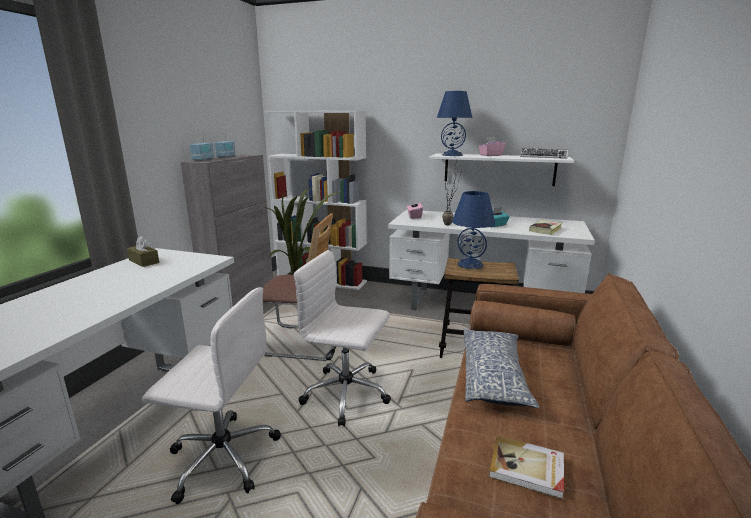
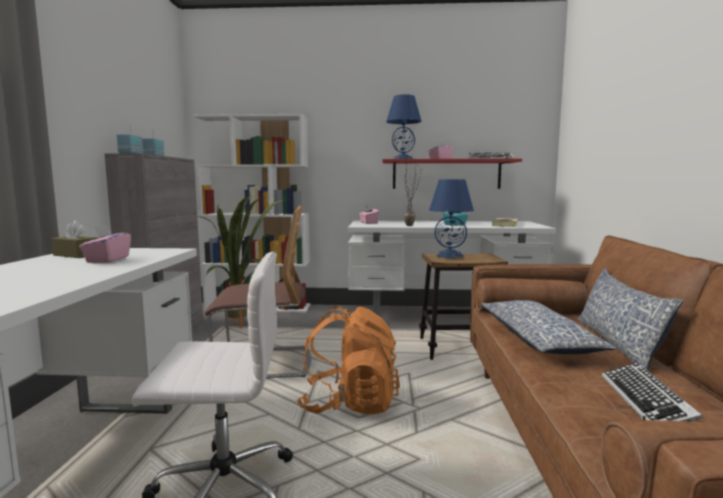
camera: 15 degrees left, 10 degrees down
white office chair [294,250,391,427] -> orange backpack [297,306,400,414]
white shelf [429,153,574,186] -> red shelf [383,159,522,189]
book [489,435,564,499] -> keyboard [602,363,703,422]
none -> pink tissue box [79,224,131,263]
none -> pillow [578,268,683,371]

